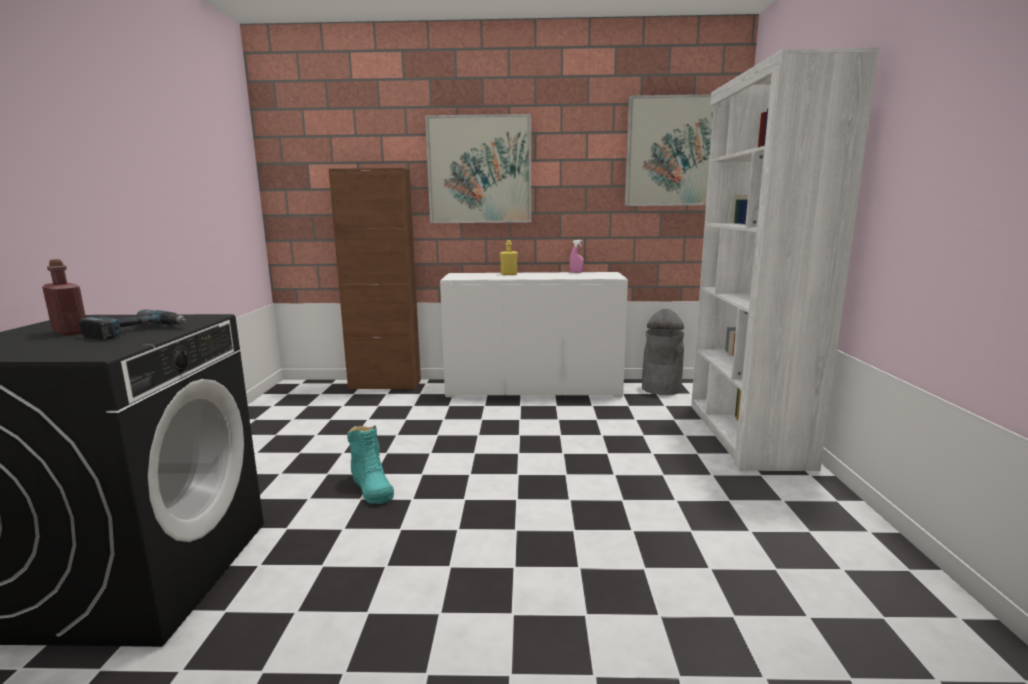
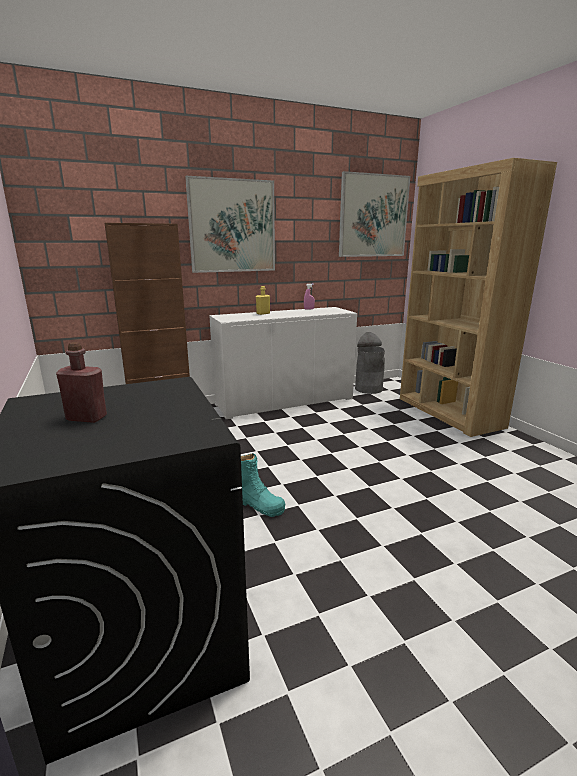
camera: 25 degrees left, 5 degrees up
power drill [79,309,186,340] -> none
white bookcase [691,48,879,471] -> brown bookcase [400,158,557,437]

